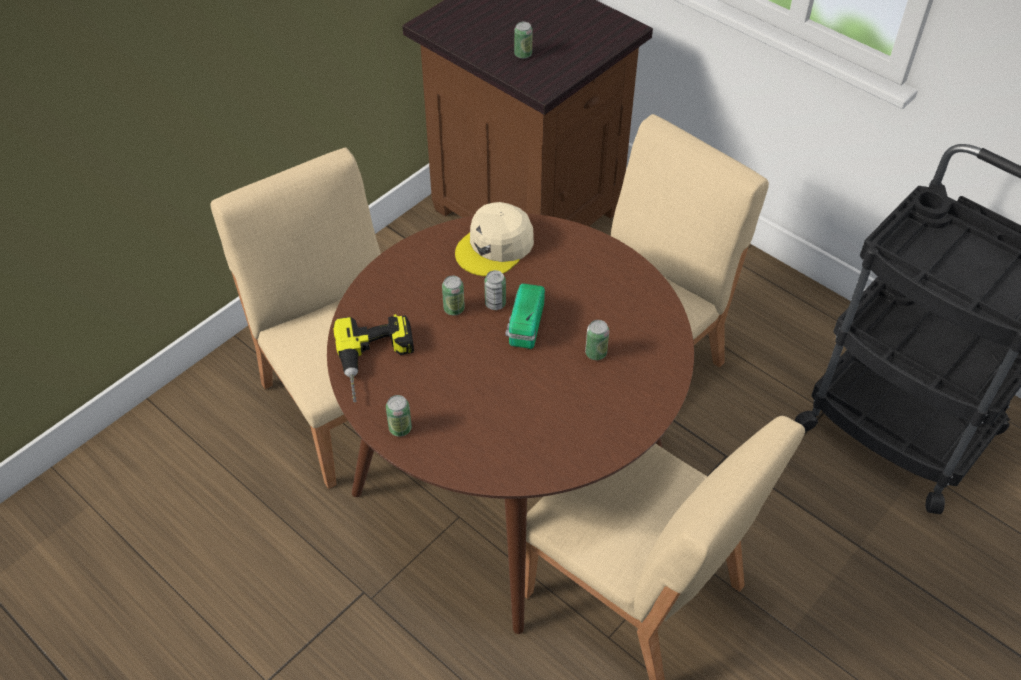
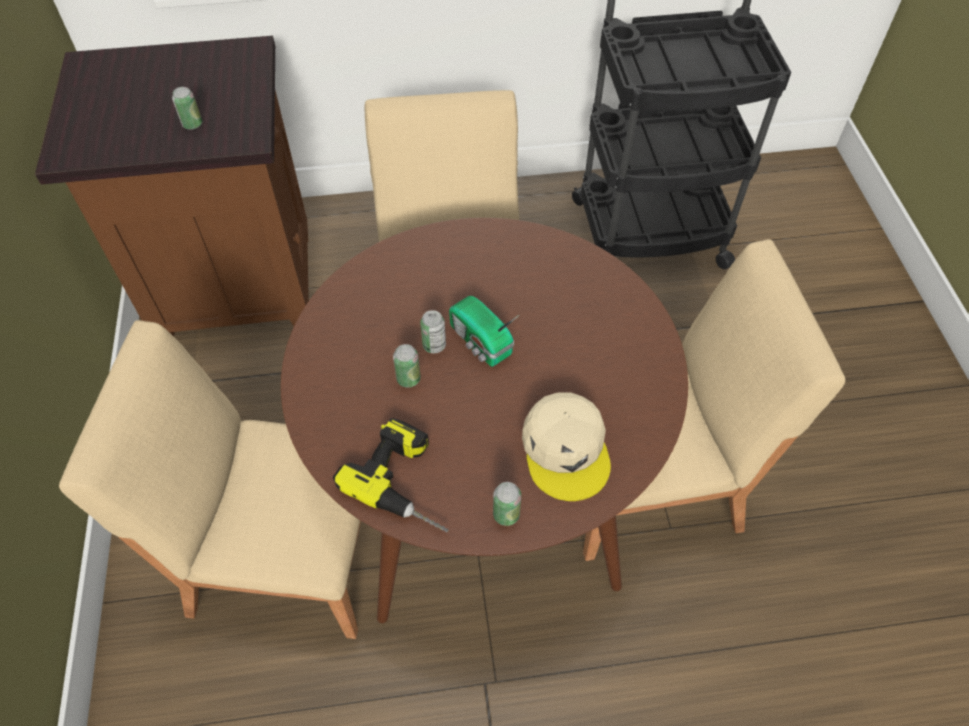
camera: 50 degrees left, 5 degrees up
beige cap [455,202,534,276] -> beige cap moved to [522,393,611,501]
can [585,320,609,360] -> none

